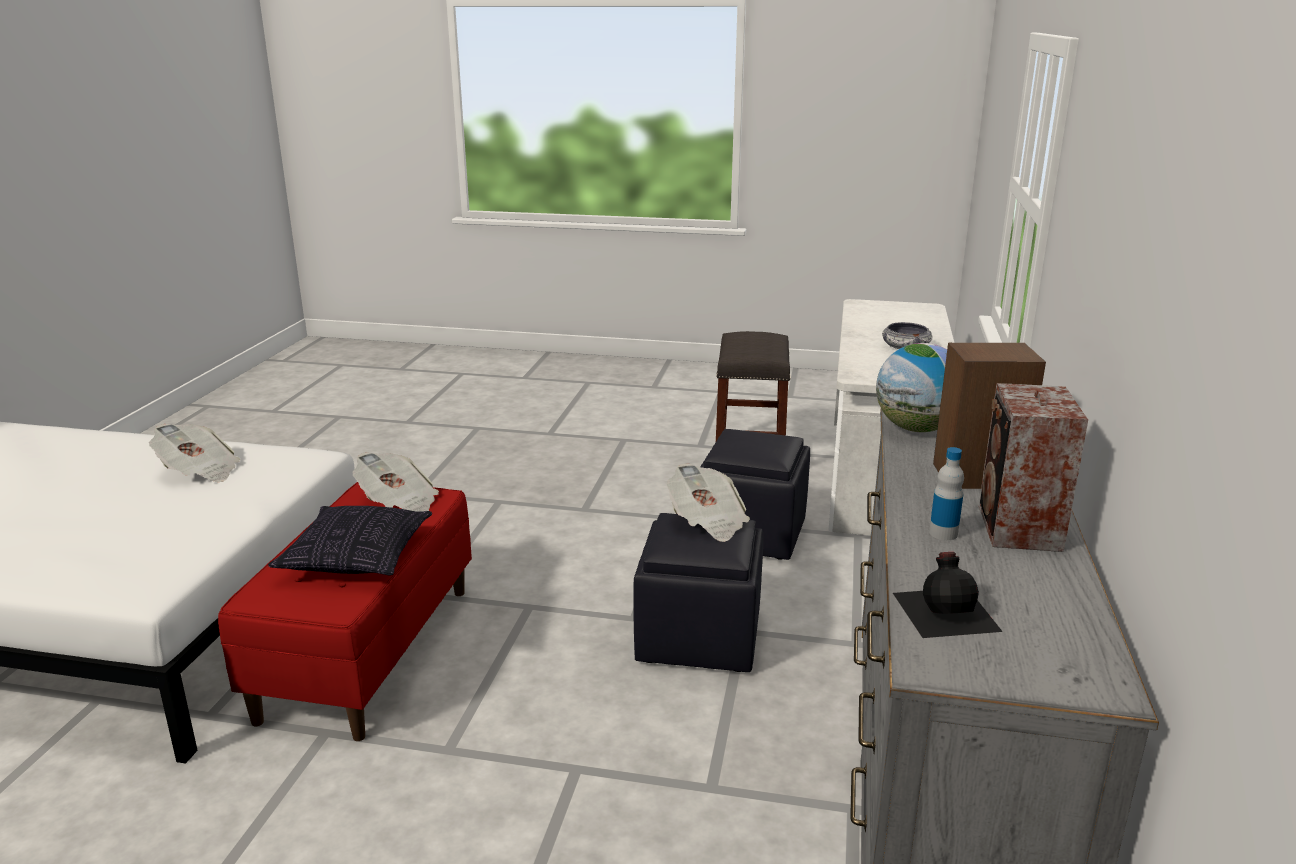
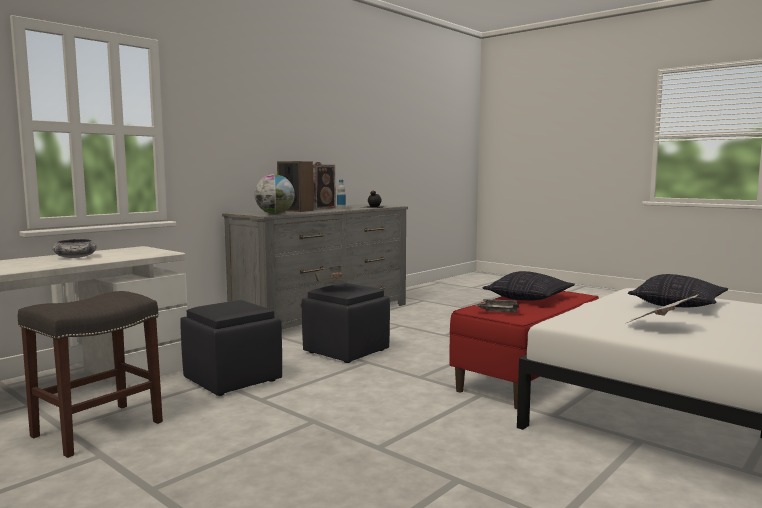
camera: 150 degrees left, 15 degrees down
newspaper [352,452,439,512] -> grey tray [475,299,519,313]
none -> pillow [628,274,728,307]

